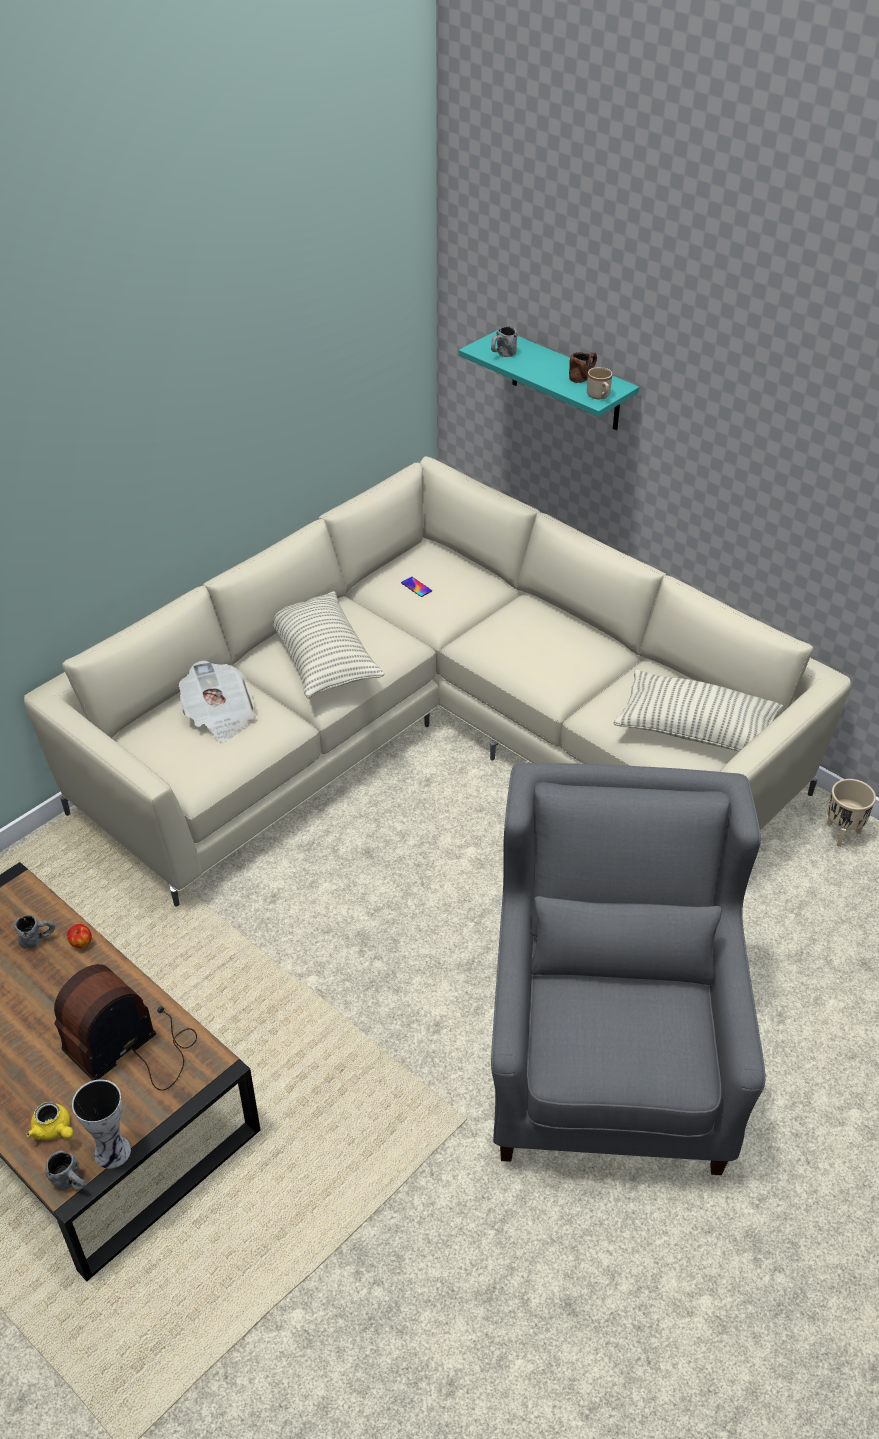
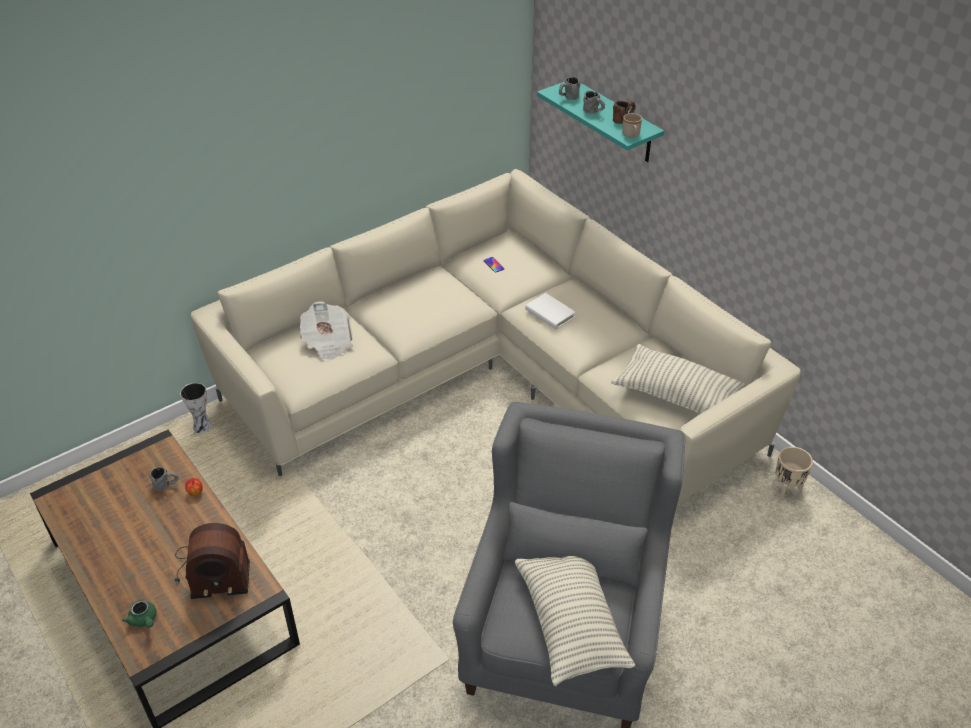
camera: 10 degrees right, 0 degrees up
yellow teapot [26,1102,73,1140] -> green teapot [122,600,157,628]
grey mug [45,1150,85,1190] -> grey mug moved to [583,91,605,114]
radio [54,964,197,1091] -> radio turned 150 degrees counterclockwise [175,523,250,599]
vase [72,1079,131,1169] -> vase moved to [180,383,212,433]
pillow [272,592,385,699] -> pillow moved to [515,556,635,686]
none -> white book [525,293,576,329]

